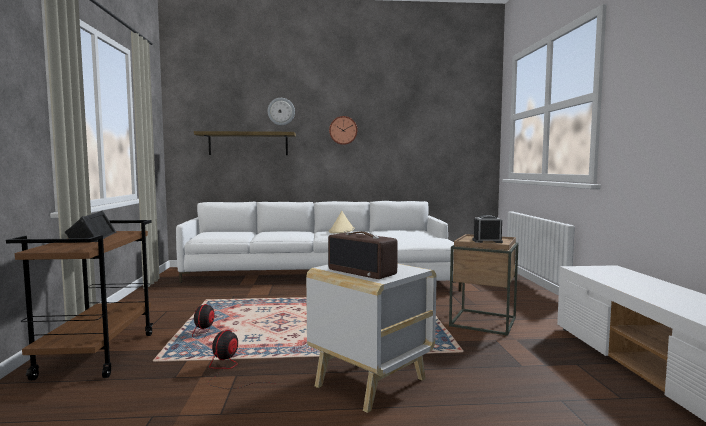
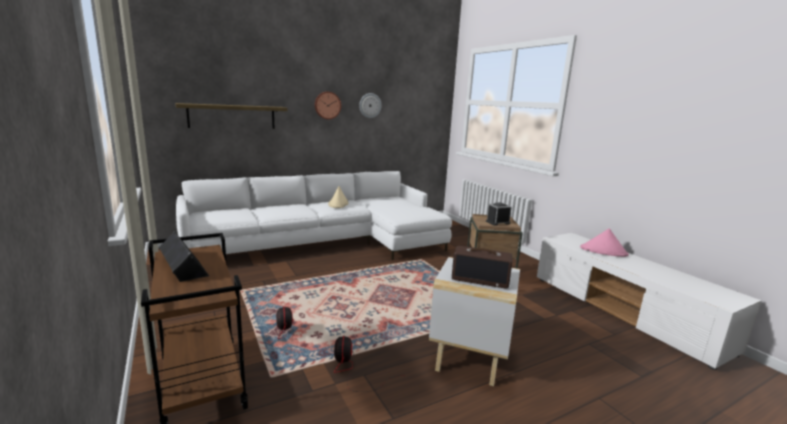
camera: 25 degrees left, 10 degrees up
wall clock [268,98,295,125] -> wall clock moved to [359,93,381,118]
none -> pink hat [580,228,629,257]

